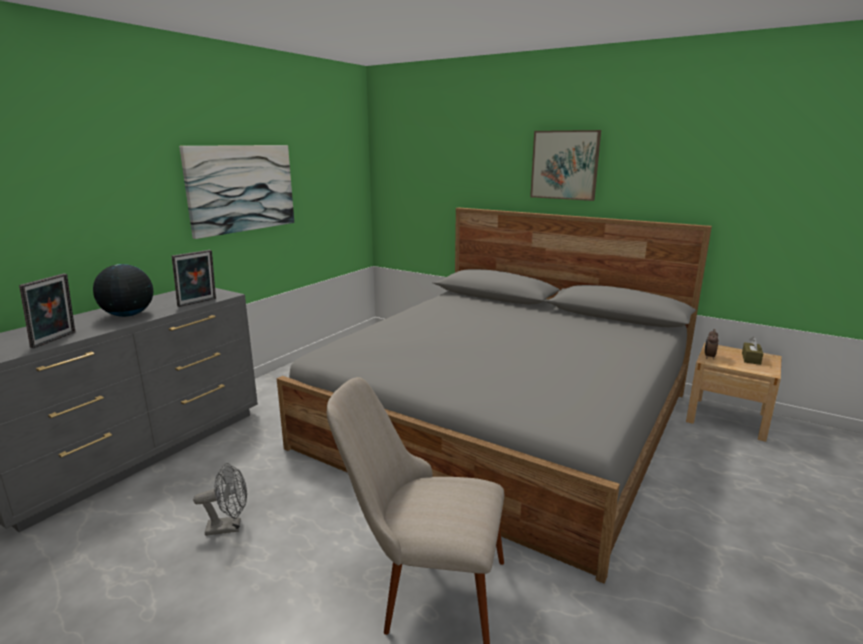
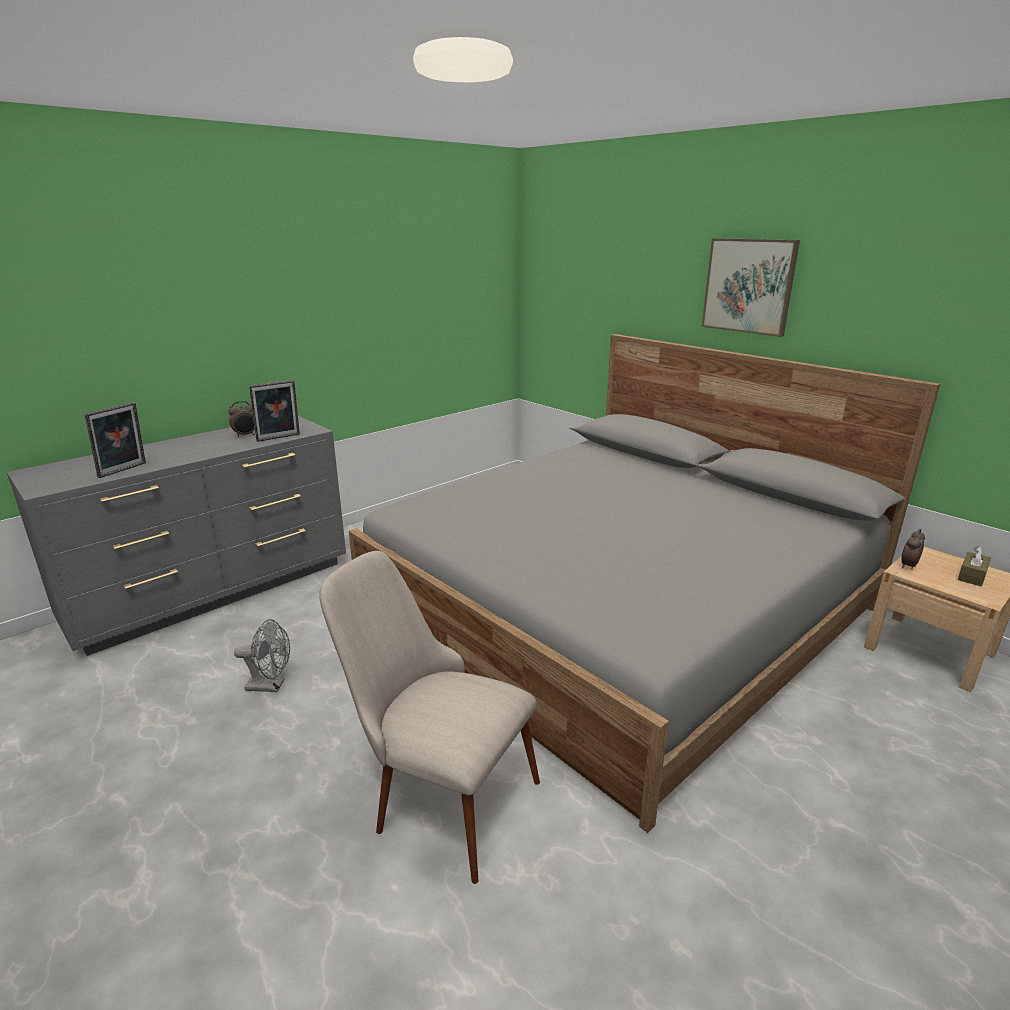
camera: 15 degrees right, 5 degrees up
globe [93,264,153,317] -> none
picture [179,145,294,239] -> none
none -> alarm clock [229,401,255,437]

